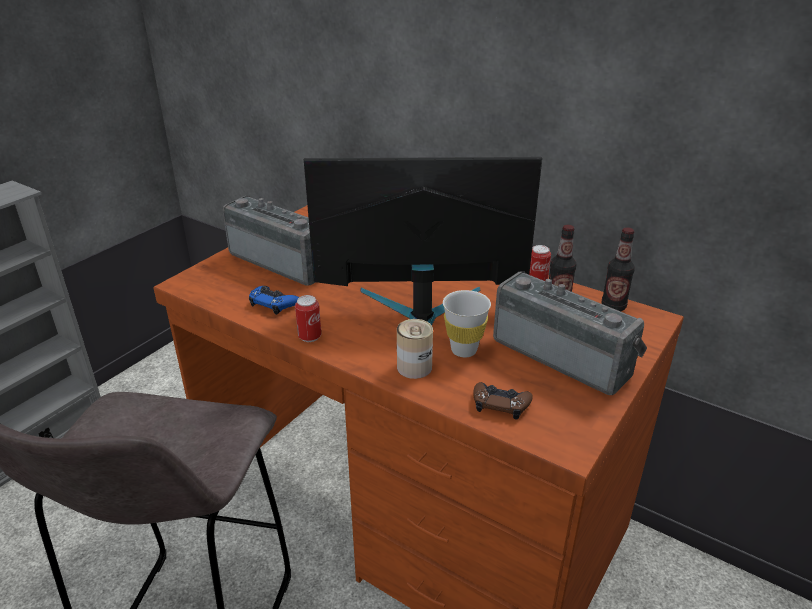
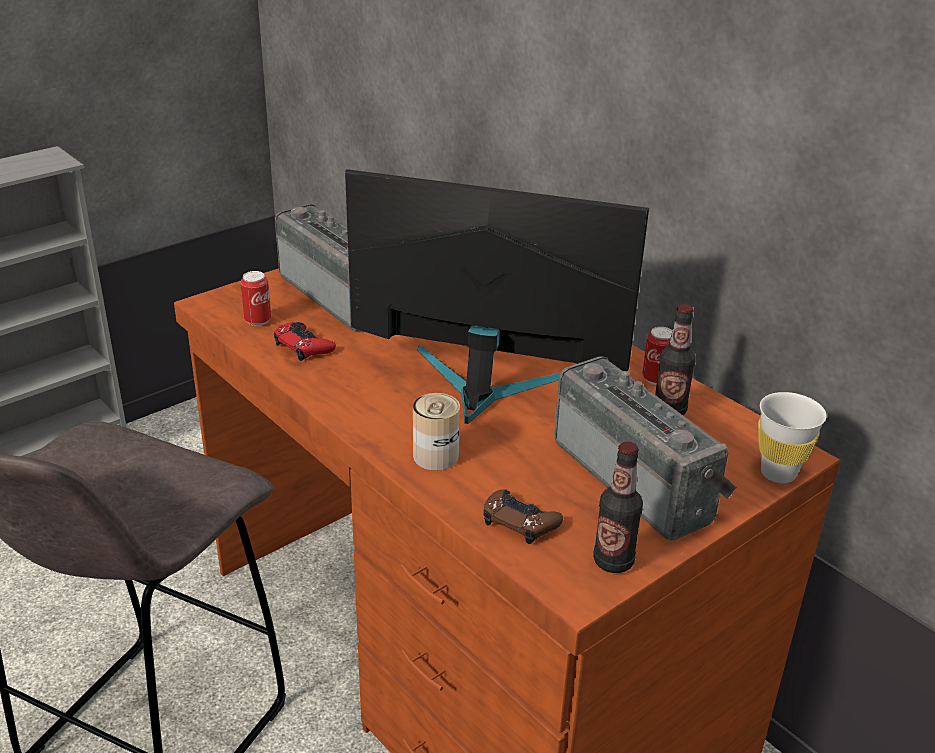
camera: 15 degrees right, 0 degrees up
blue game controller [249,286,299,315] -> red game controller [274,322,336,361]
can [295,295,321,342] -> can moved to [240,271,271,326]
white cup [443,290,491,357] -> white cup moved to [758,392,827,483]
bottle [601,227,635,311] -> bottle moved to [593,441,643,573]

